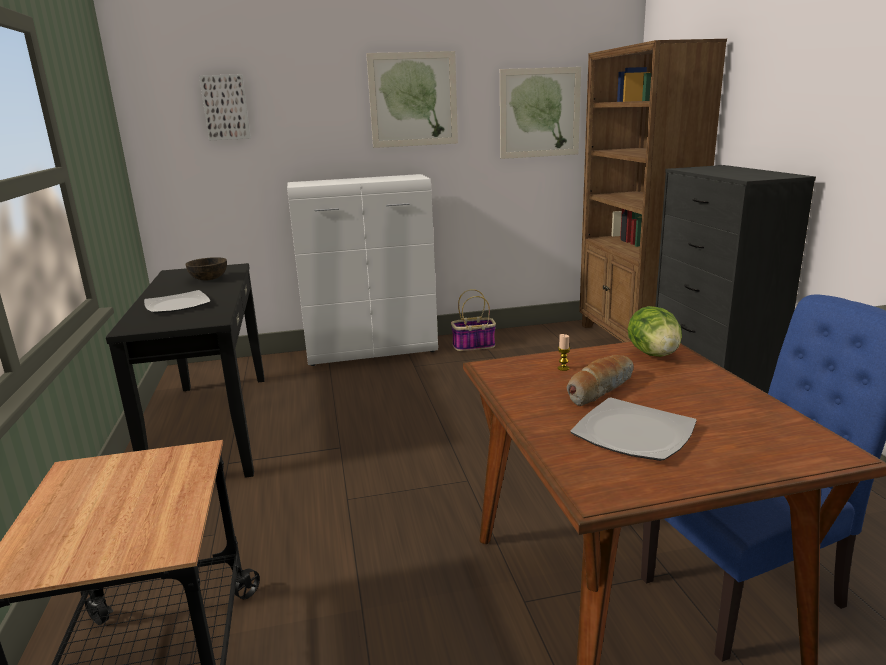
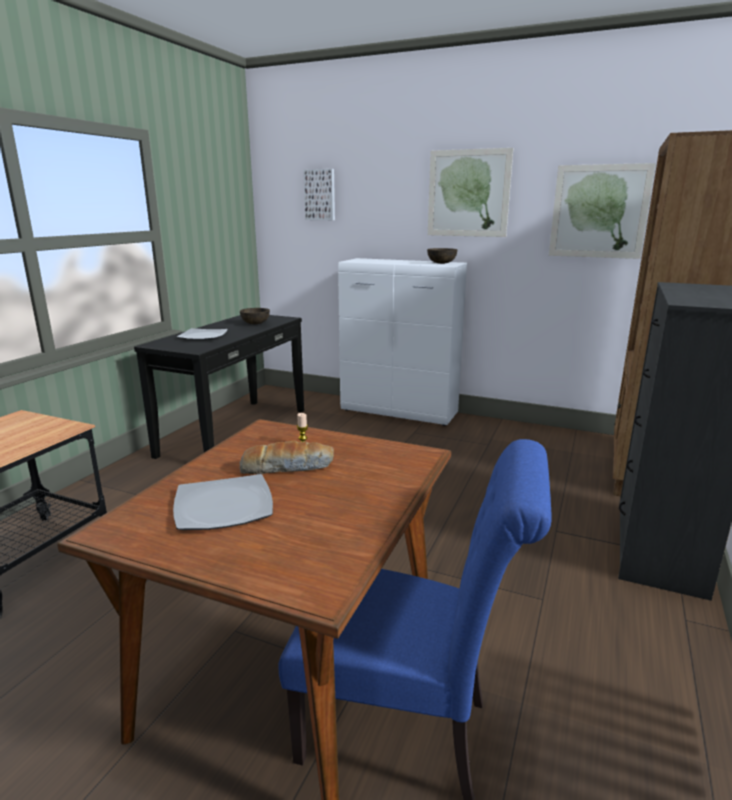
camera: 35 degrees right, 0 degrees up
basket [451,289,496,351] -> none
lettuce [628,306,682,357] -> none
none -> brown bowl [427,248,457,264]

